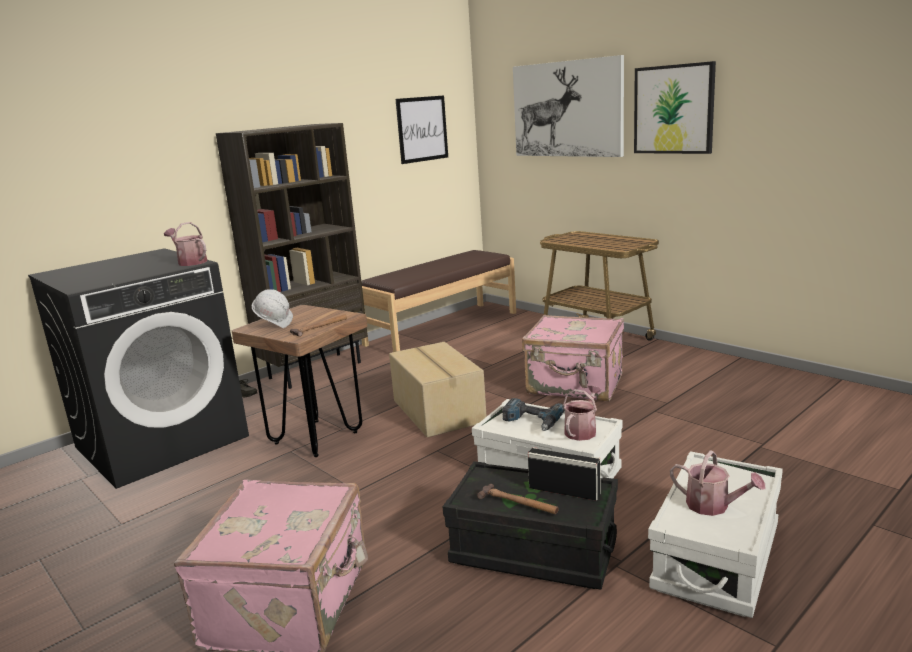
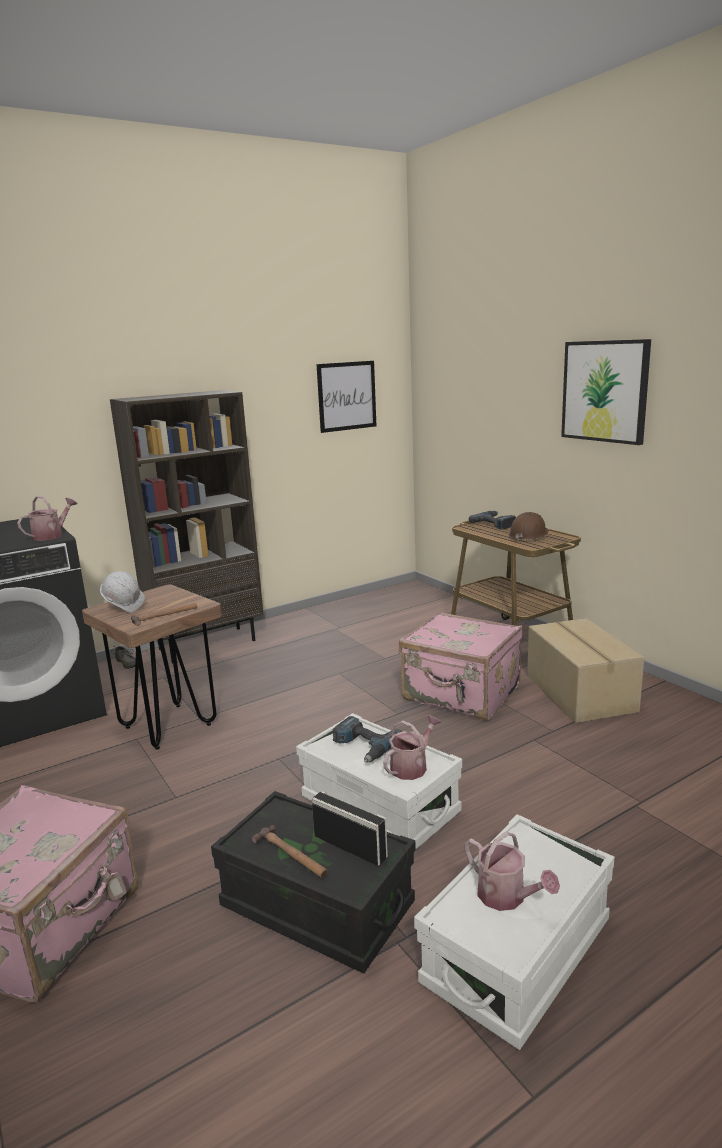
camera: 10 degrees right, 0 degrees up
watering can [164,222,207,266] -> watering can turned 75 degrees clockwise [17,496,77,541]
brown bench [361,250,516,352] -> none
cardboard box [389,342,487,437] -> cardboard box moved to [527,618,644,723]
picture [513,55,624,157] -> none
none -> power drill [469,511,516,530]
none -> brown hard hat [508,512,549,541]

